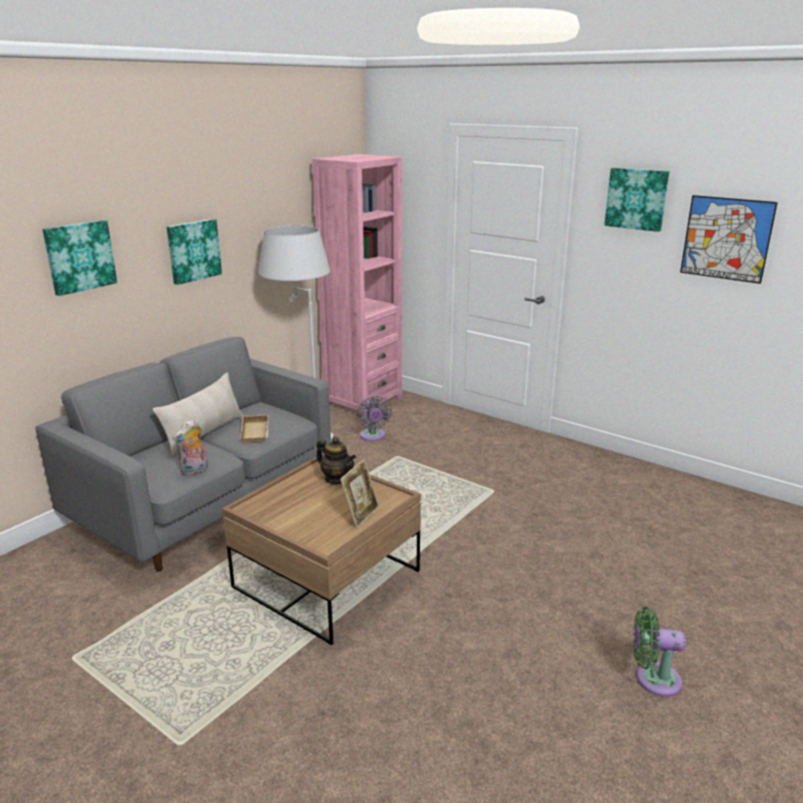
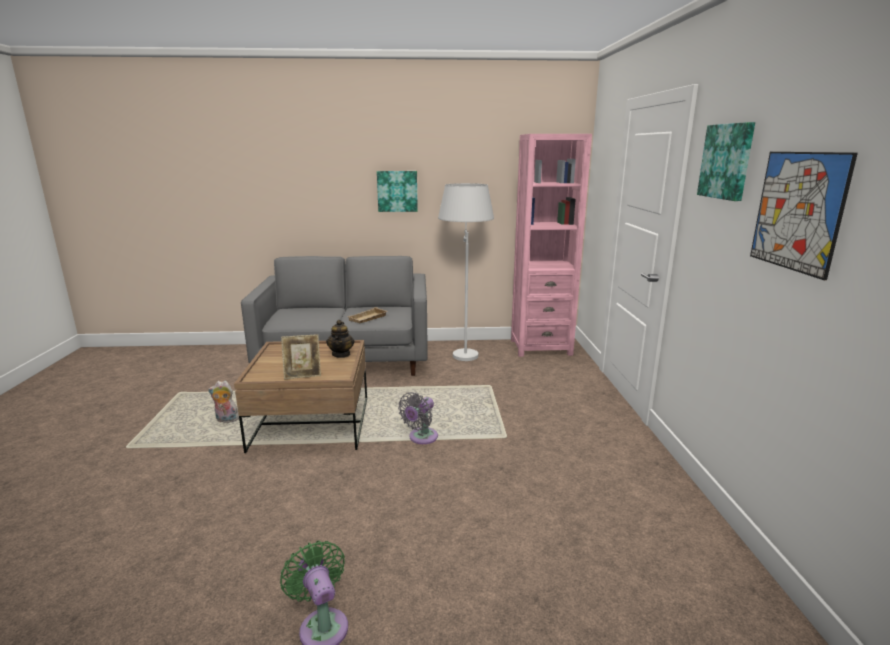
camera: 50 degrees right, 5 degrees down
picture [43,220,117,296] -> none
beige pillow [153,373,243,457] -> none
plush toy [173,418,208,476] -> plush toy moved to [208,381,239,423]
grey fan [357,396,392,441] -> grey fan moved to [398,392,438,444]

